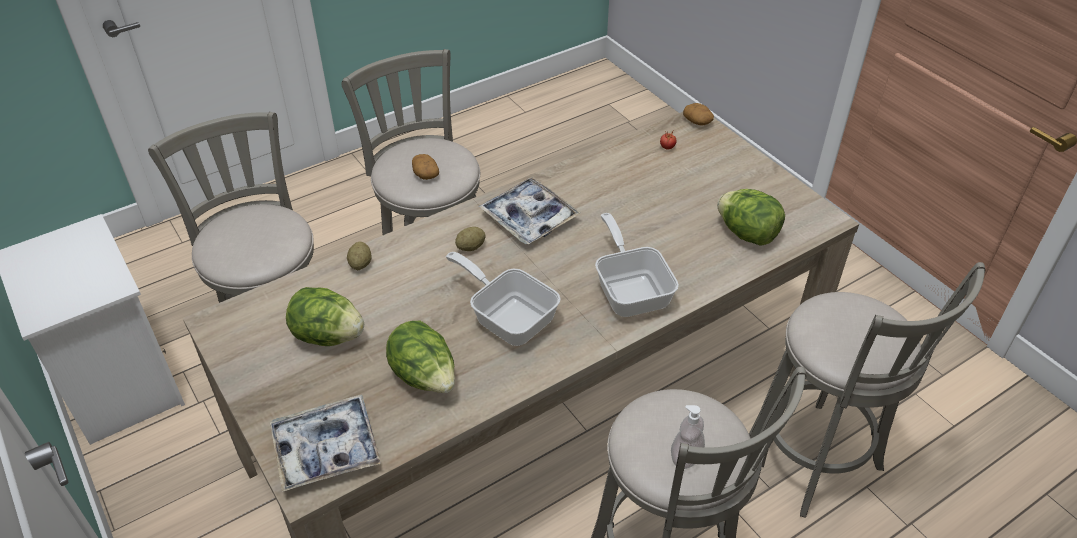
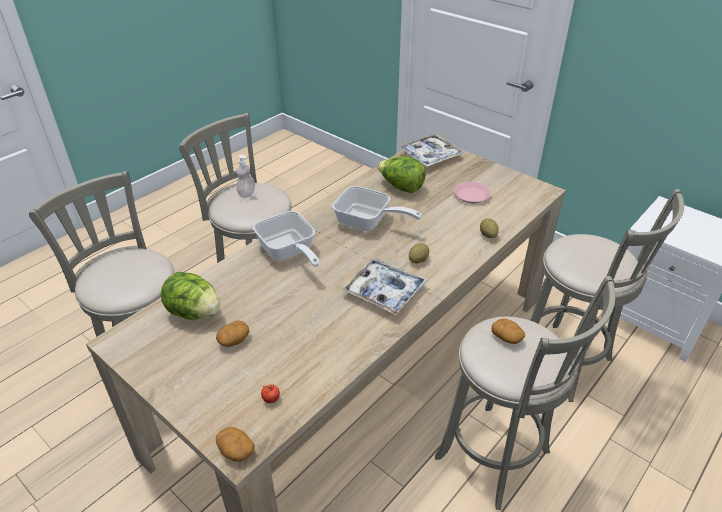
camera: 165 degrees right, 5 degrees down
lettuce [286,287,364,346] -> pink plate [454,181,491,203]
none -> potato [216,320,249,347]

